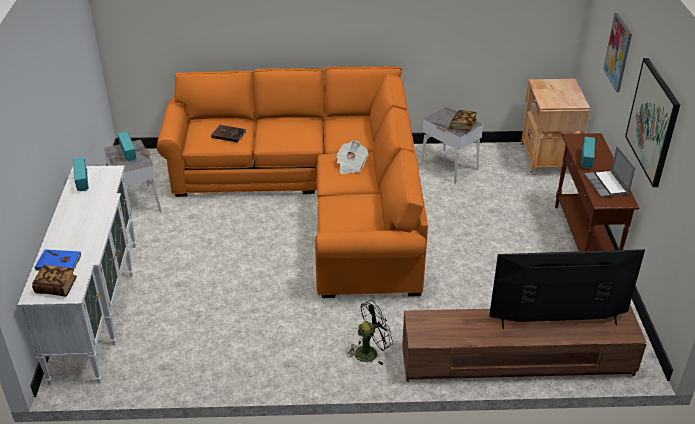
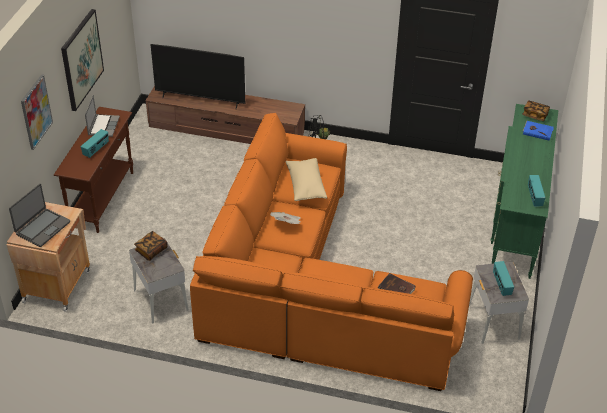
camera: 165 degrees left, 5 degrees up
white cabinet [18,165,136,385] -> green cabinet [491,104,558,279]
none -> laptop [9,184,70,247]
none -> beige pillow [285,158,327,201]

